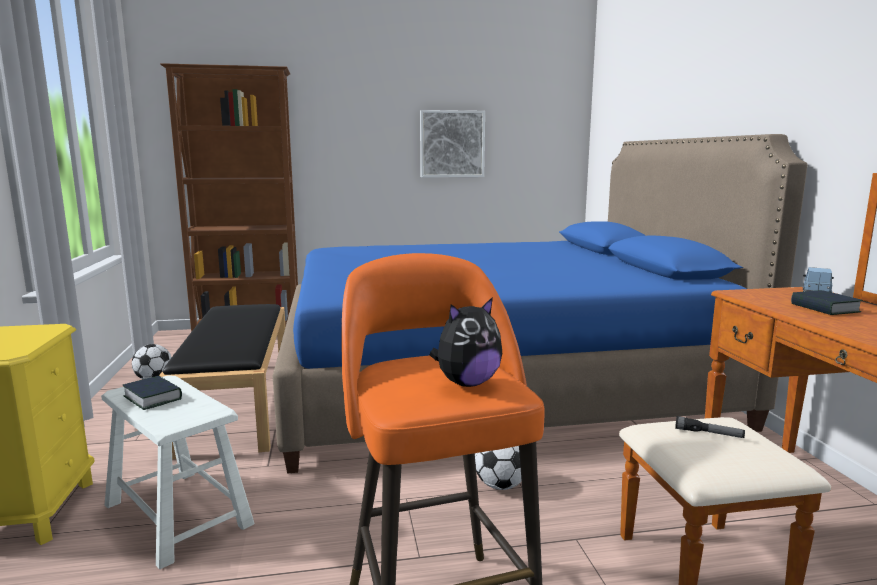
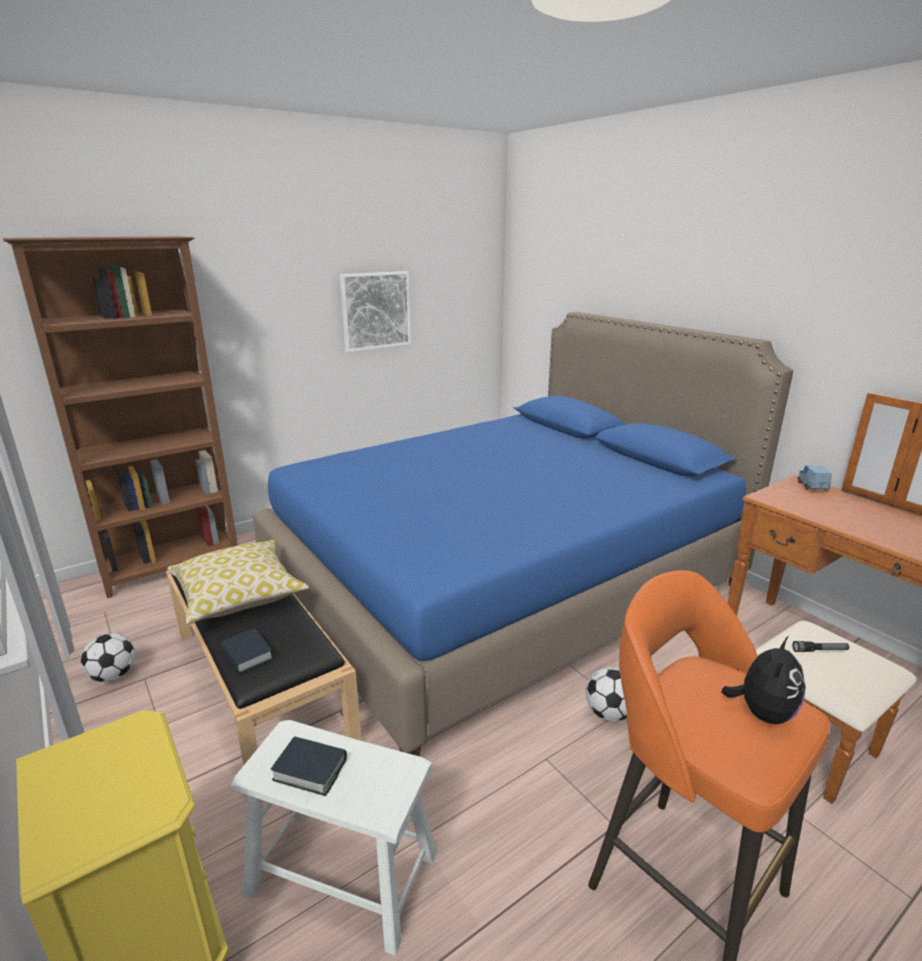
camera: 25 degrees left, 10 degrees up
book [791,290,863,315] -> book moved to [221,628,273,674]
none -> pillow [167,540,309,624]

